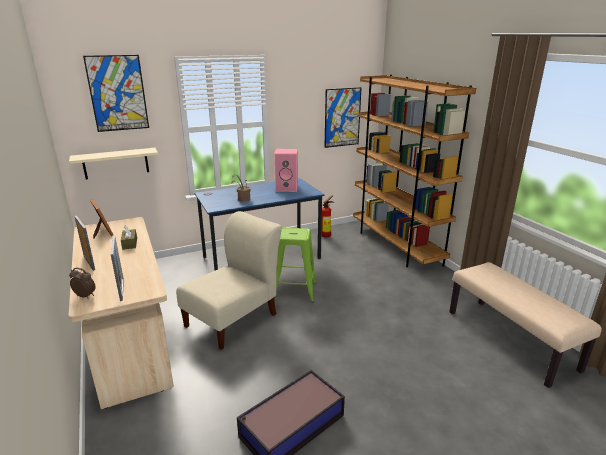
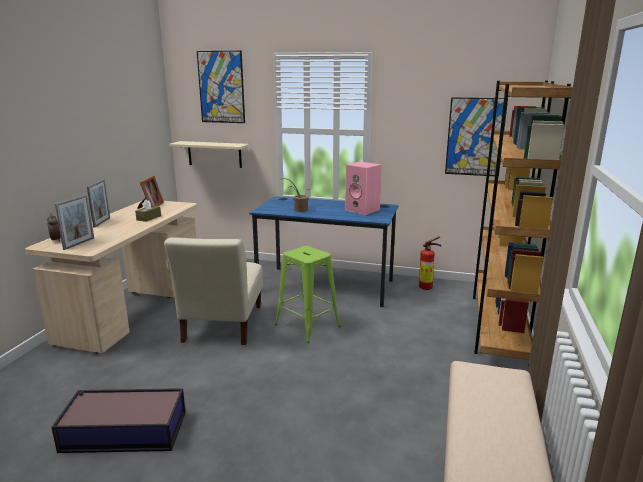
camera: 40 degrees right, 5 degrees down
beige chair [176,211,282,350] -> beige chair turned 105 degrees clockwise [164,237,263,345]

